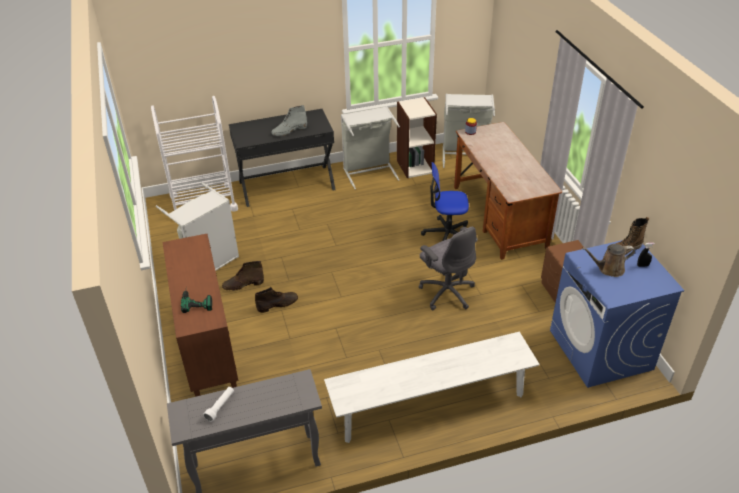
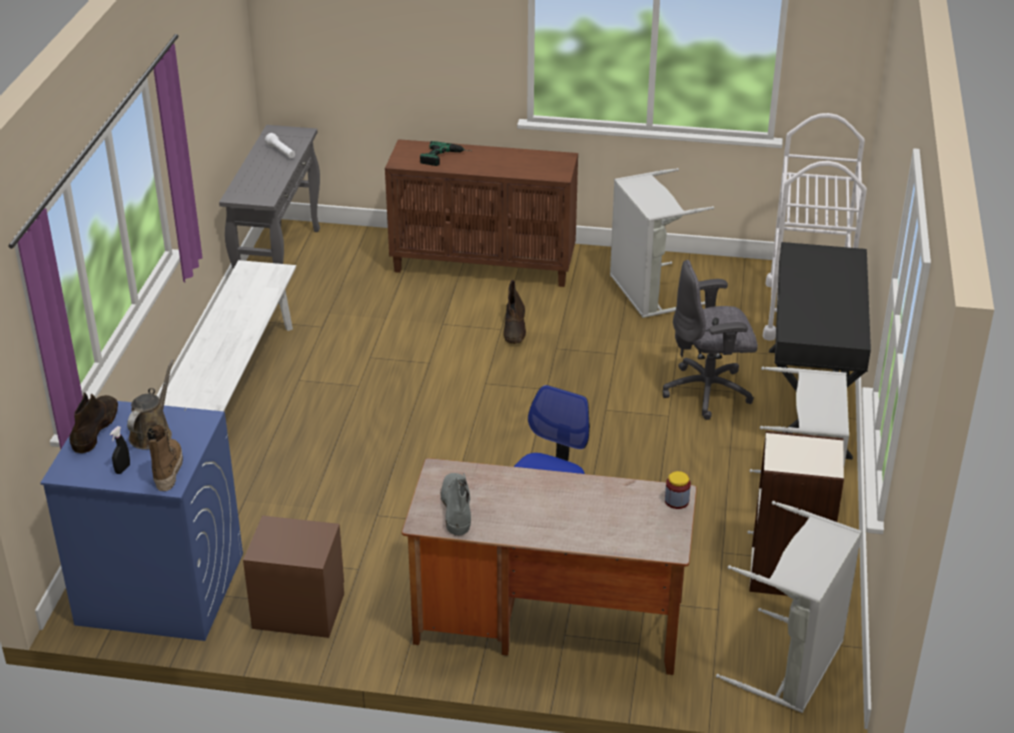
camera: 115 degrees right, 5 degrees down
brown boot [222,261,264,291] -> brown boot moved to [69,392,118,453]
grey boot [271,105,307,136] -> grey boot moved to [440,473,471,536]
grey office chair [419,227,478,310] -> grey office chair moved to [662,260,758,420]

